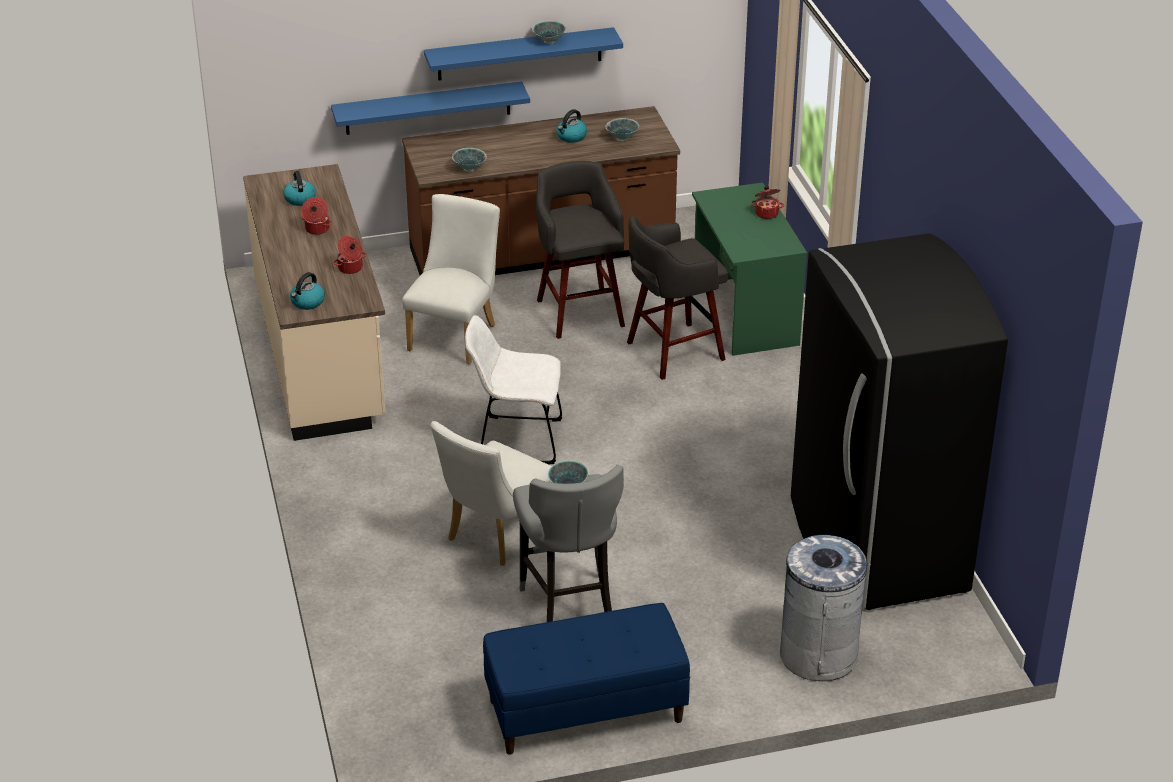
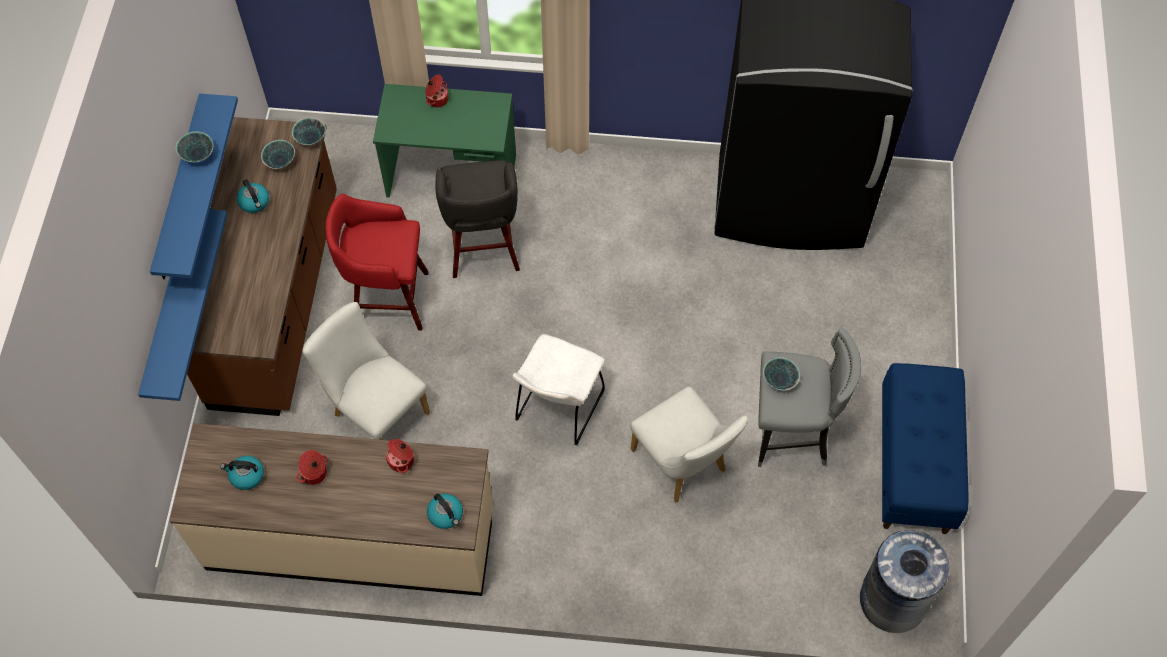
camera: 70 degrees left, 25 degrees up
bowl [452,148,487,172] -> bowl moved to [292,117,326,145]
grey stool [536,161,625,339] -> red stool [326,193,429,330]
grey trash can [780,535,871,681] -> grey trash can moved to [860,530,950,633]

